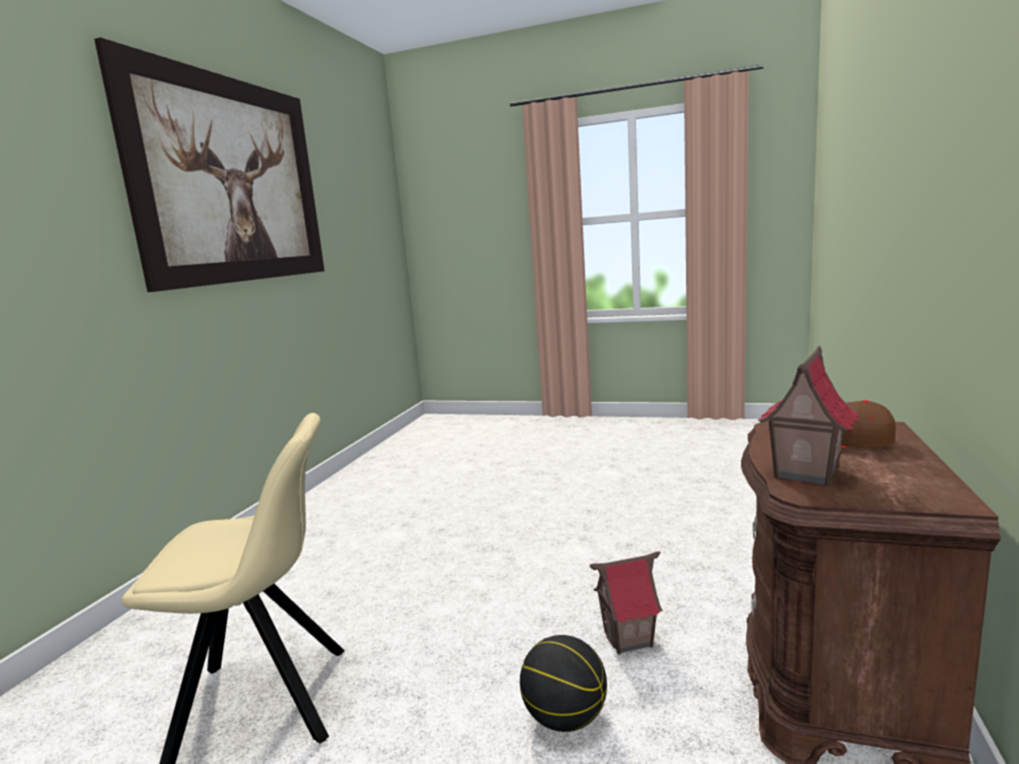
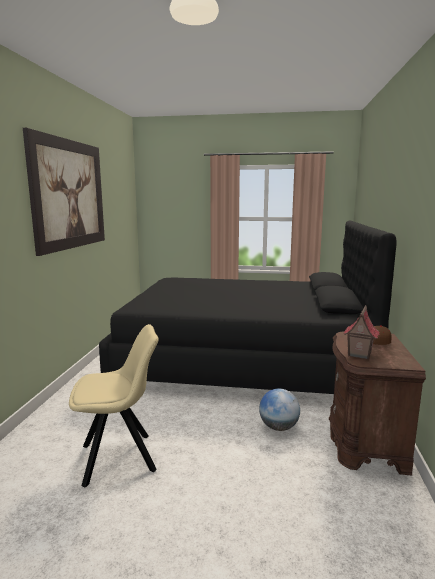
camera: 10 degrees left, 0 degrees up
basketball [520,635,607,732] -> none
toy house [590,551,663,654] -> globe [259,389,300,431]
none -> black bed [99,221,397,394]

